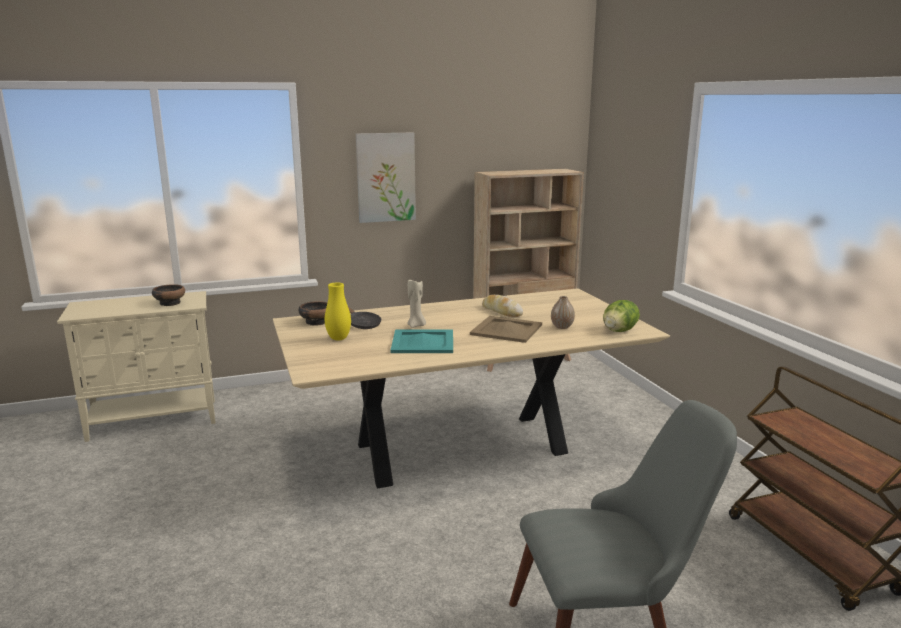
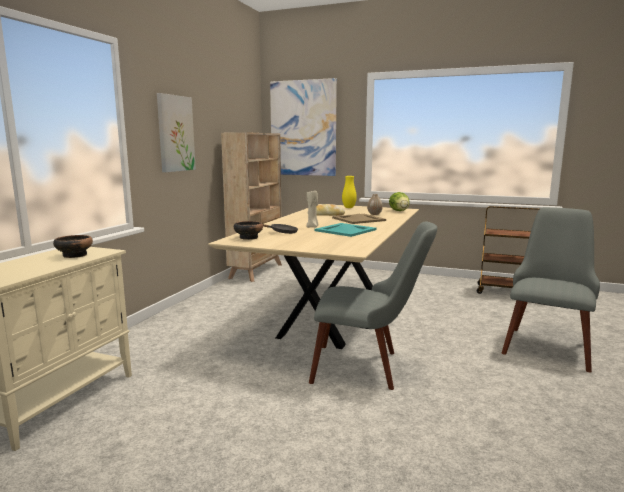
camera: 50 degrees left, 5 degrees down
yellow vase [325,282,351,341] -> yellow vase moved to [342,176,357,208]
none -> picture [270,78,337,176]
none -> grey chair [309,221,437,390]

